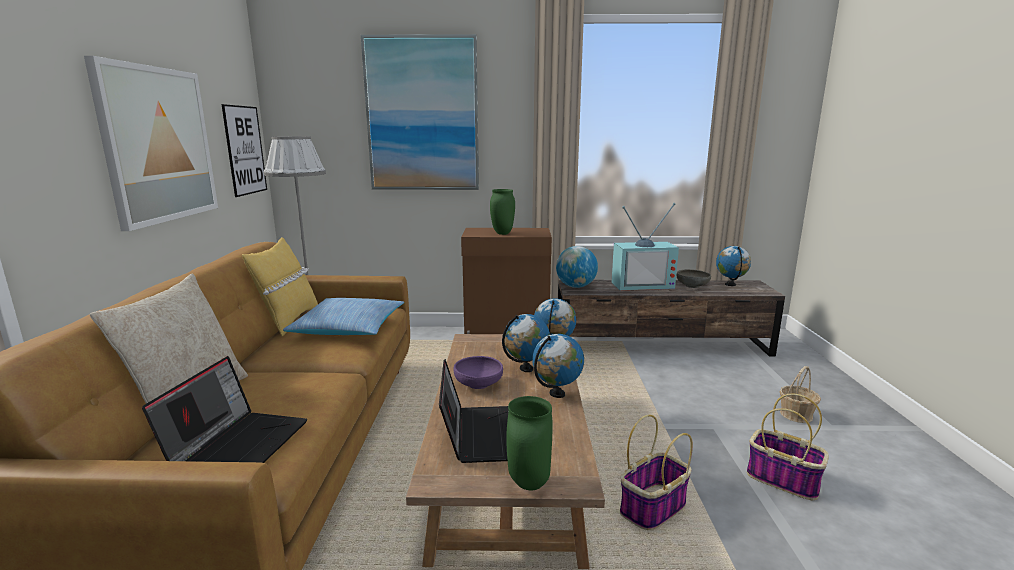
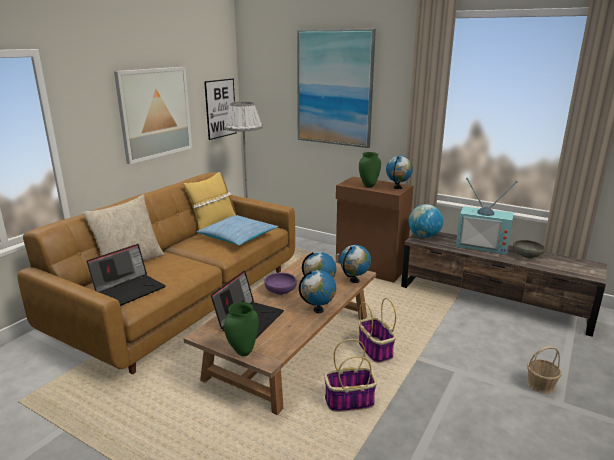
camera: 30 degrees right, 5 degrees up
globe [716,246,751,286] -> globe moved to [386,156,413,189]
basket [747,394,829,500] -> basket moved to [359,298,396,363]

